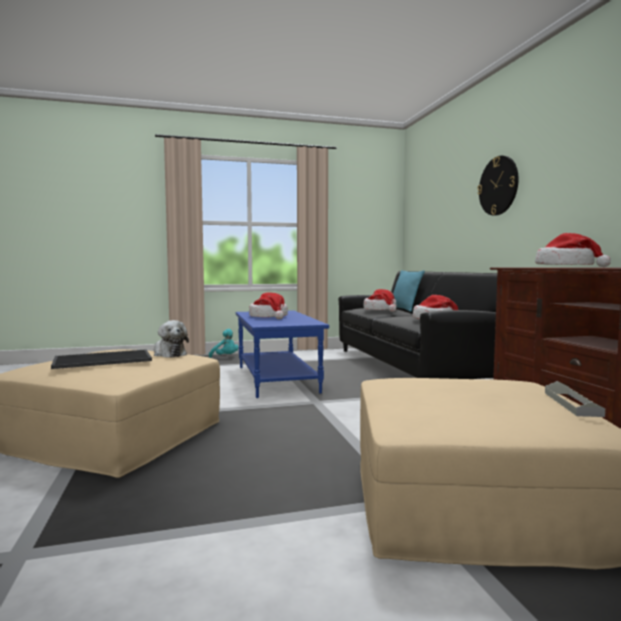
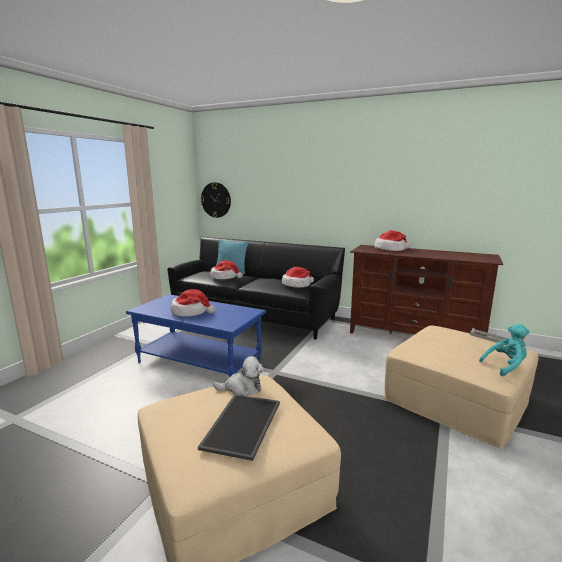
camera: 50 degrees left, 10 degrees up
turquoise plush toy [209,329,239,358] -> turquoise plush toy moved to [479,324,530,376]
wall clock [477,156,519,216] -> wall clock moved to [201,182,231,218]

